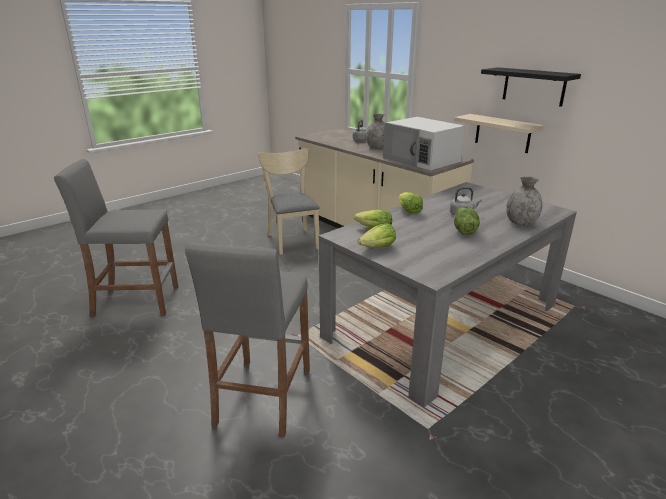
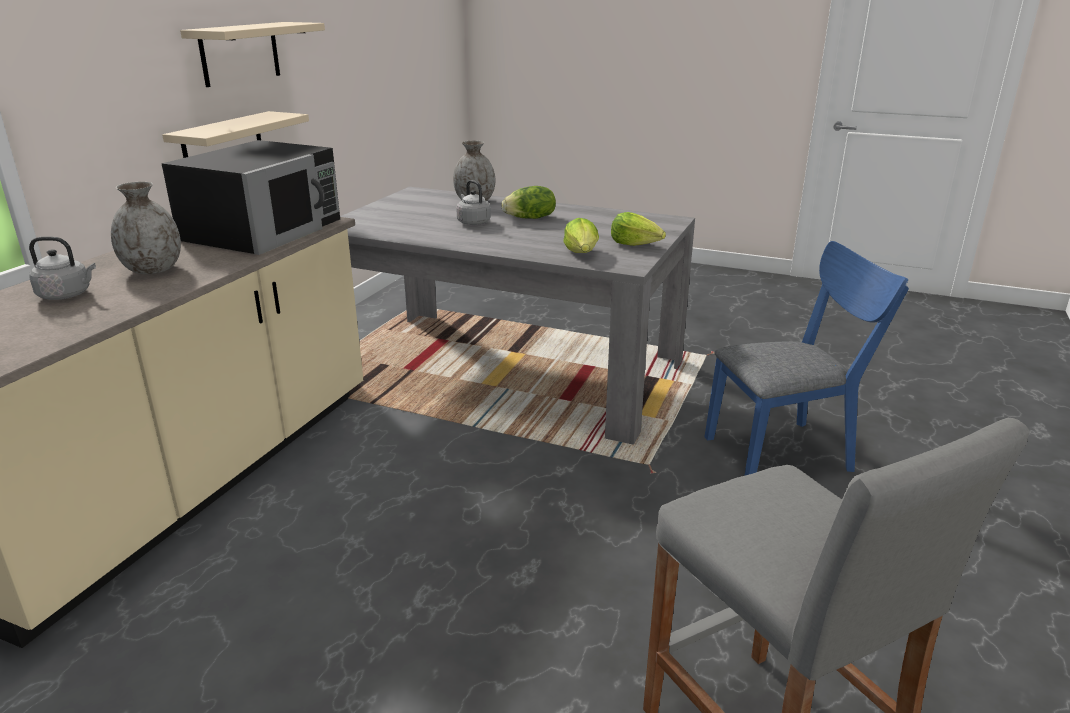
camera: 115 degrees left, 0 degrees up
grey stool [185,242,310,437] -> blue chair [704,241,909,476]
beige chair [258,148,320,255] -> none
white microwave [383,117,465,170] -> black microwave [161,140,340,255]
lettuce [399,192,423,214] -> none
black shelf [481,67,581,107] -> beige shelf [180,22,325,87]

